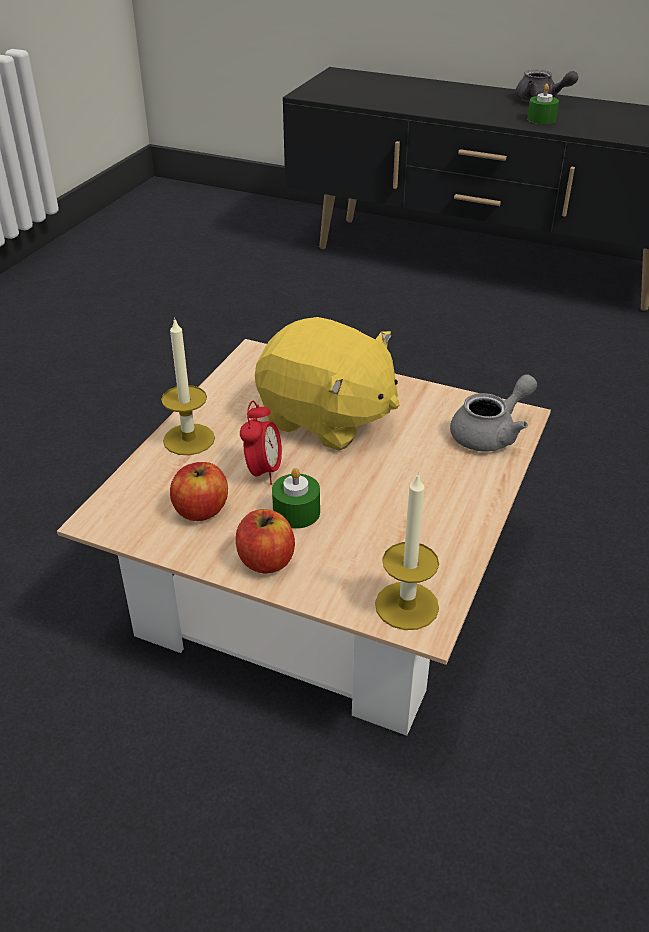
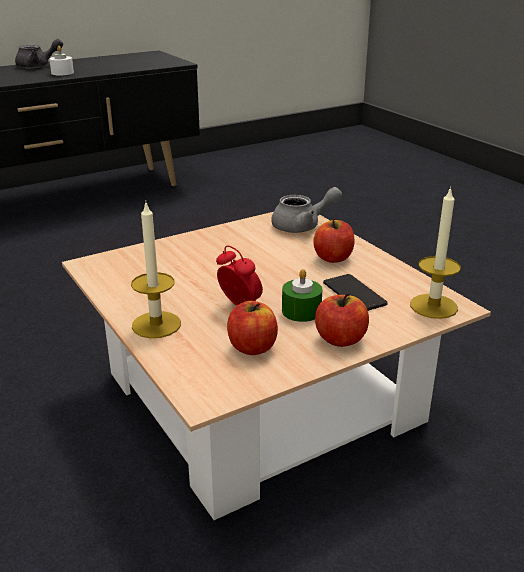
camera: 55 degrees left, 10 degrees down
yellow plush toy [255,317,399,451] -> none
grey teapot [450,374,537,452] -> grey teapot turned 75 degrees clockwise [271,187,342,233]
green candle [527,84,559,124] -> white candle [49,46,74,75]
none -> apple [313,218,355,263]
none -> phone [323,274,388,311]

